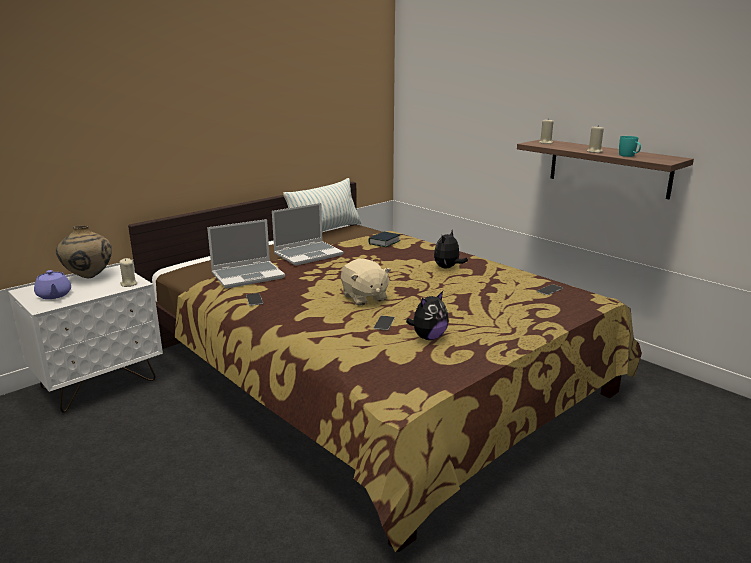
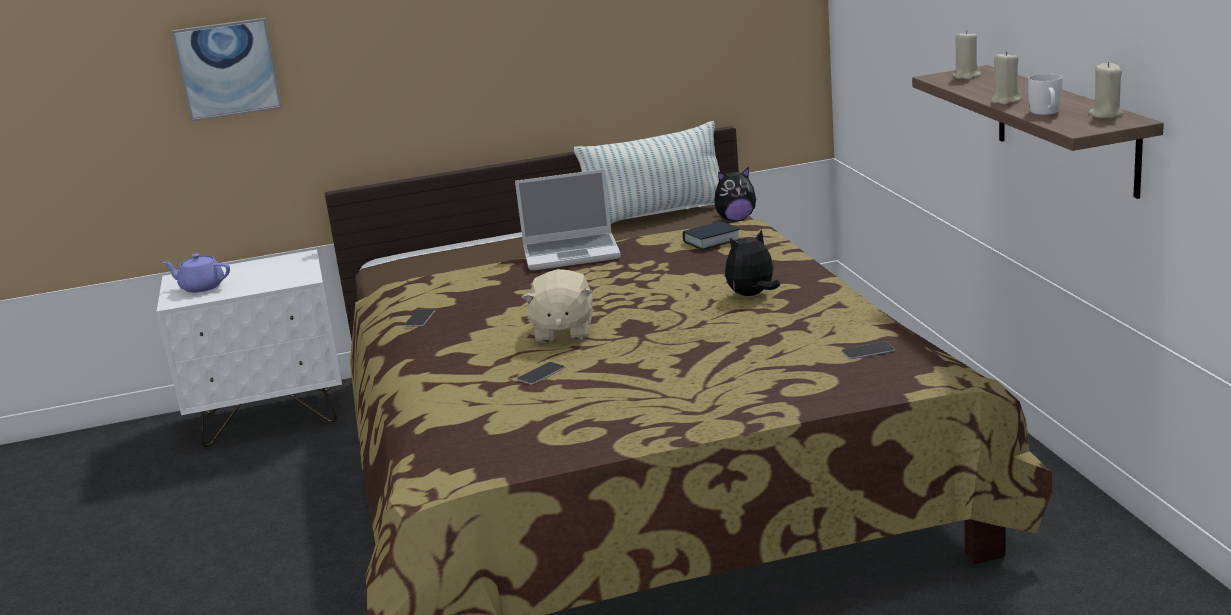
camera: 30 degrees right, 0 degrees up
purple teapot [34,270,71,299] -> purple teapot turned 105 degrees clockwise [162,253,230,293]
beige vase [56,225,112,278] -> none
beige candle [119,258,137,287] -> beige candle moved to [1089,62,1123,118]
laptop [207,219,285,289] -> none
plush toy [406,291,449,340] -> plush toy moved to [714,167,756,221]
turquoise mug [619,136,641,157] -> white mug [1028,74,1063,115]
none -> picture [171,18,282,121]

